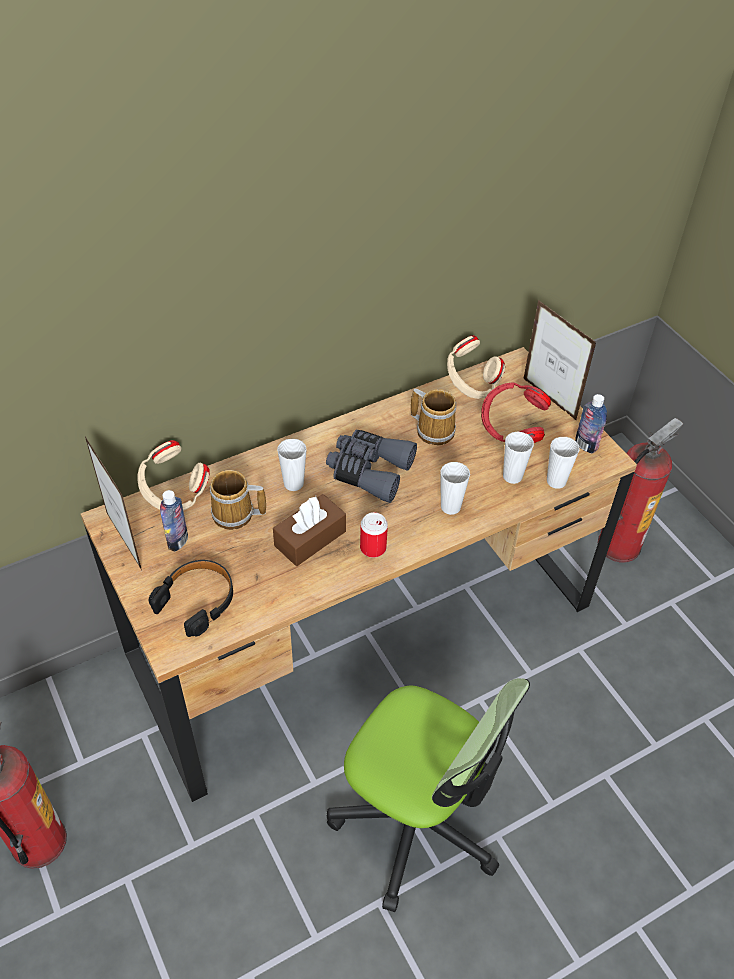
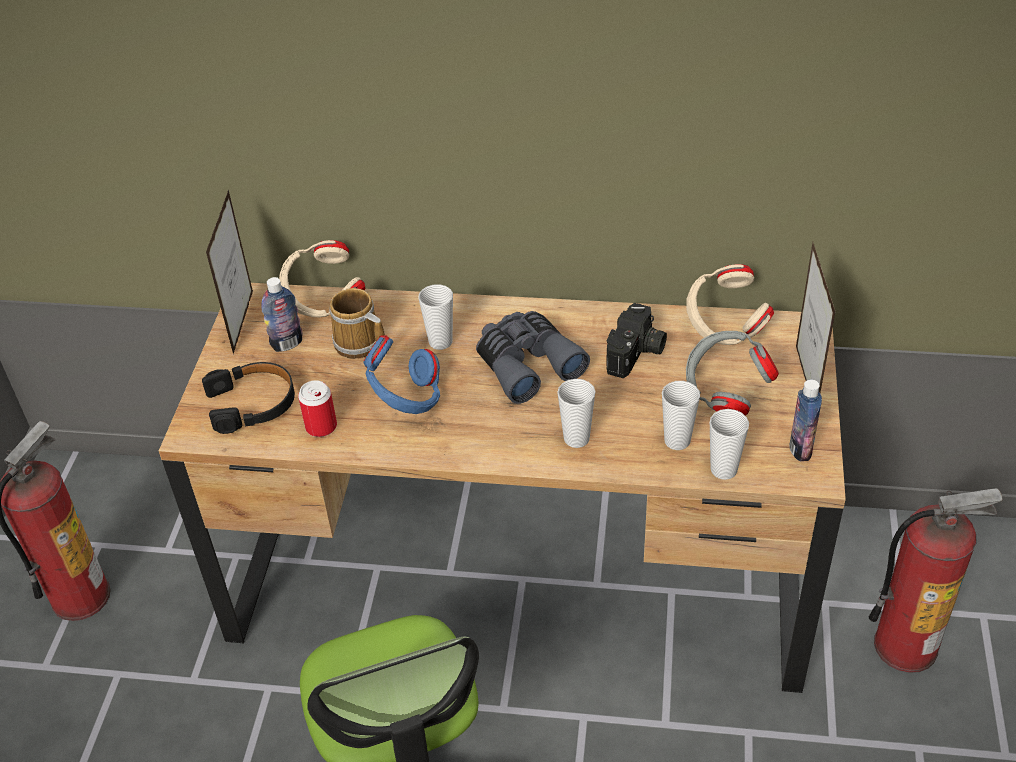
camera: 40 degrees right, 5 degrees down
brown tissue box [273,494,346,566] -> blue headphones [363,335,440,414]
can [360,512,388,558] -> can moved to [298,380,337,437]
mug [411,389,456,445] -> camera [606,303,667,378]
red headphones [481,382,551,443] -> grey headphones [686,331,779,416]

